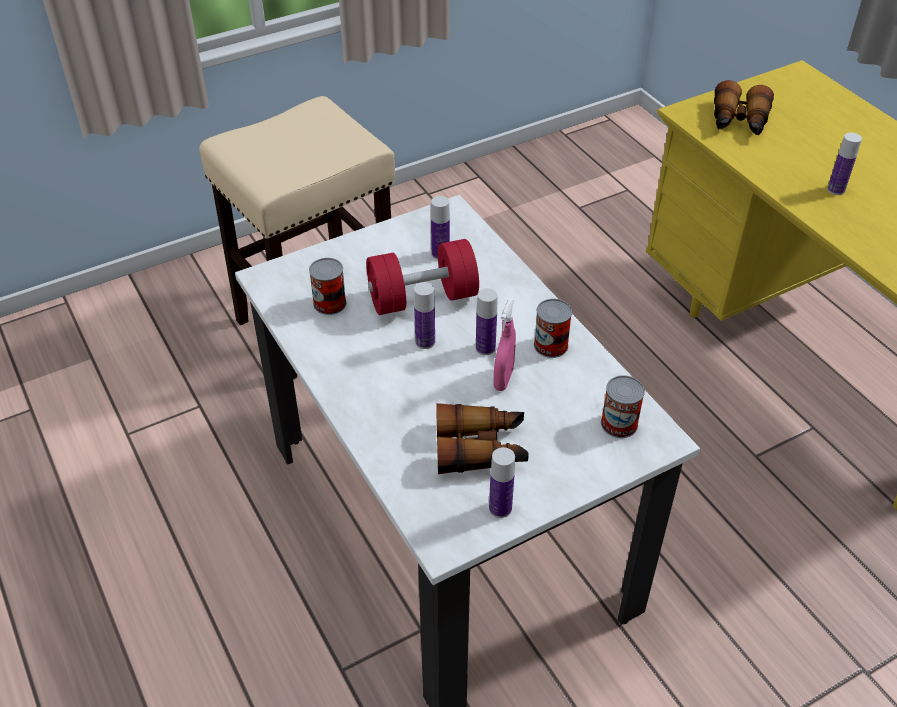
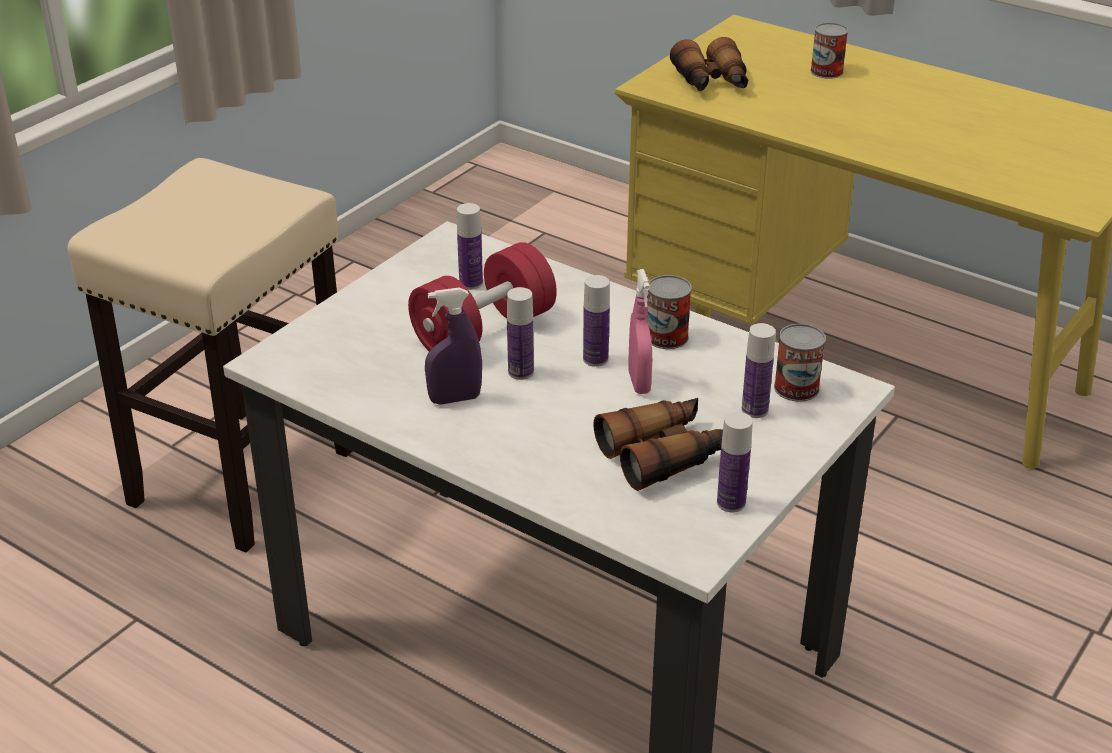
camera: 25 degrees left, 10 degrees down
can [309,258,346,315] -> can moved to [810,23,848,79]
bottle [827,133,862,195] -> bottle moved to [742,323,776,418]
none -> purple spray bottle [425,288,482,405]

